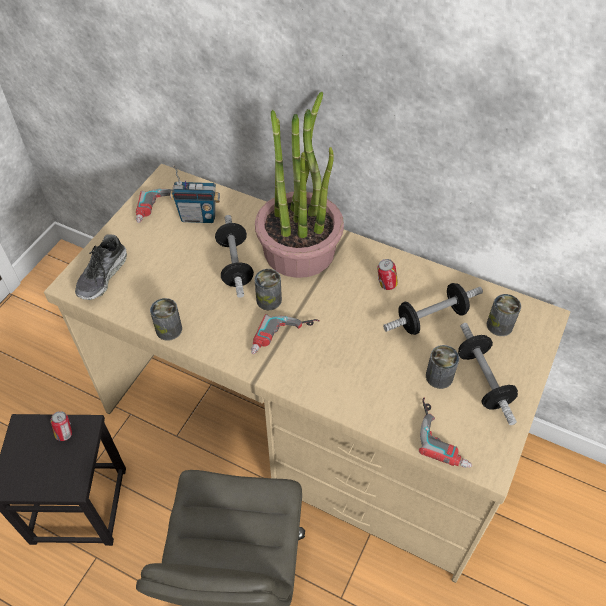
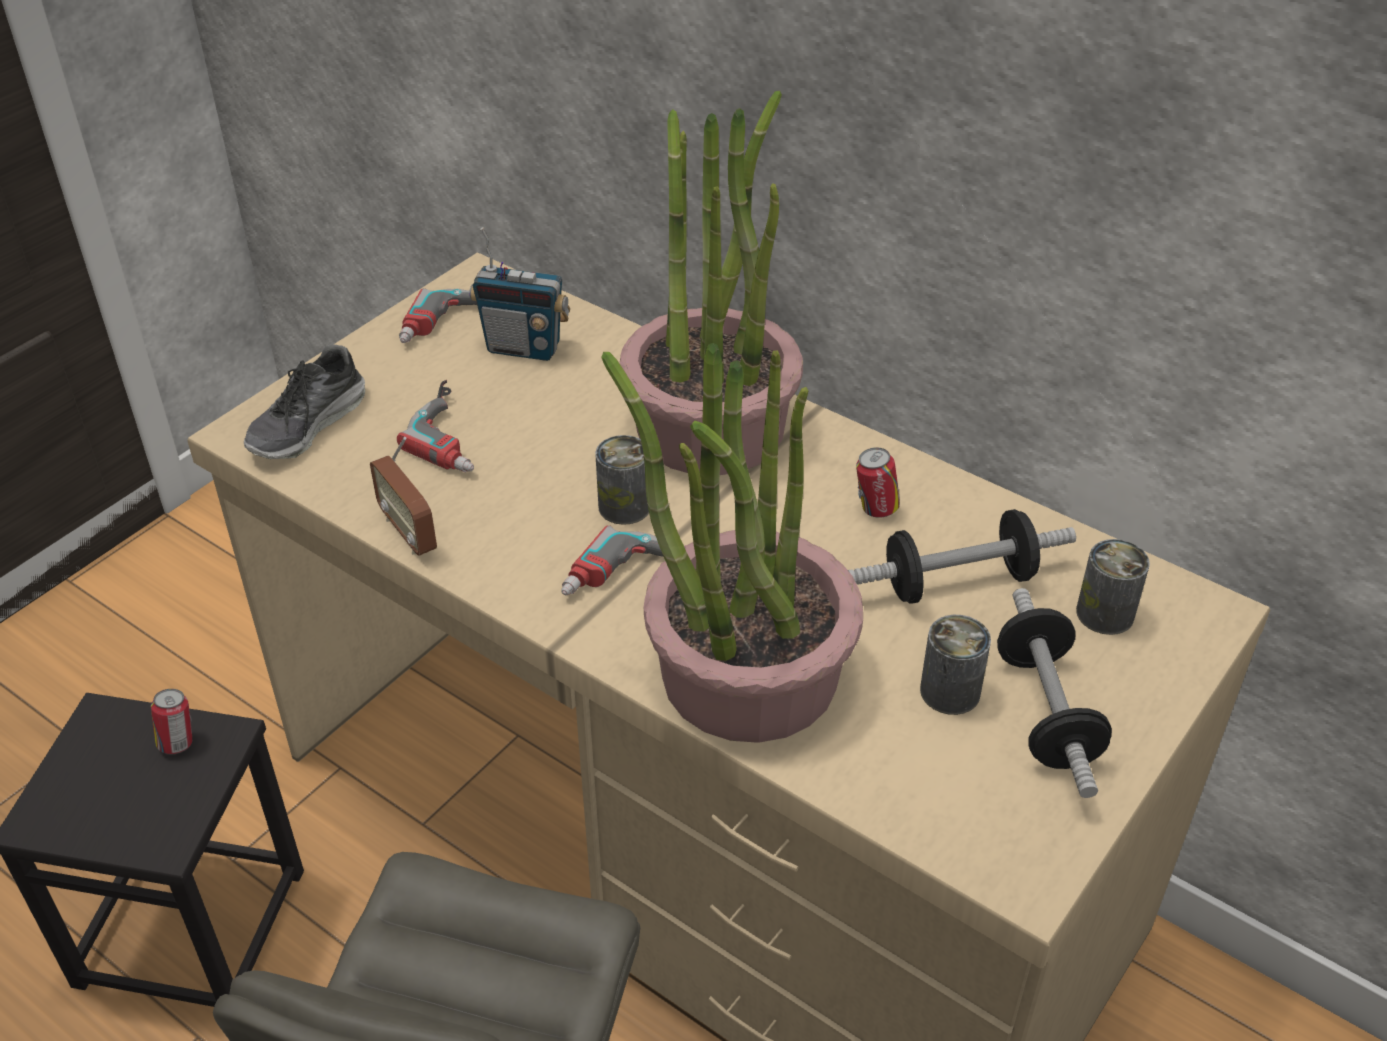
camera: 10 degrees right, 10 degrees down
can [150,298,182,341] -> radio [370,437,437,556]
dumbbell [215,215,254,298] -> none
power drill [419,398,472,468] -> power drill moved to [397,380,474,472]
none -> potted plant [601,343,863,743]

